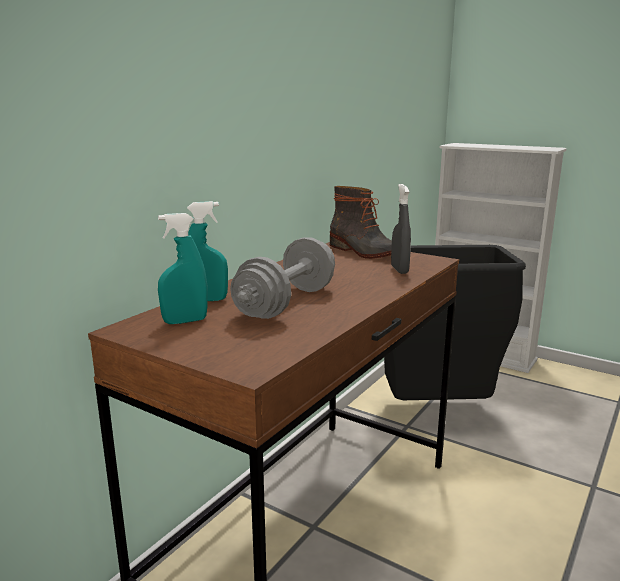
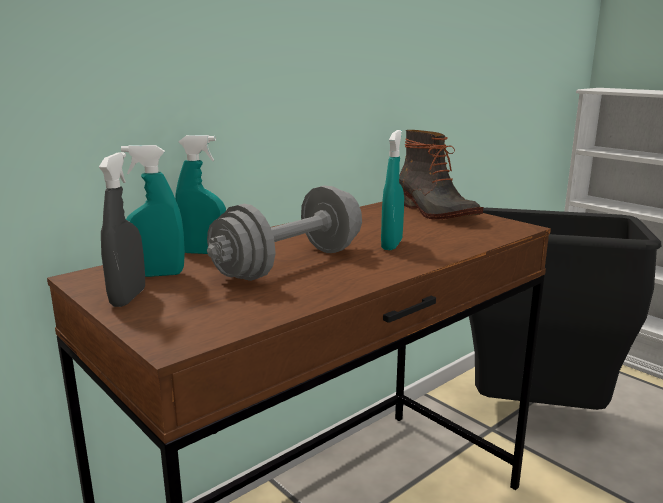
camera: 15 degrees right, 0 degrees up
grey spray bottle [391,184,411,274] -> grey spray bottle moved to [99,152,145,307]
none -> turquoise spray bottle [381,130,404,250]

